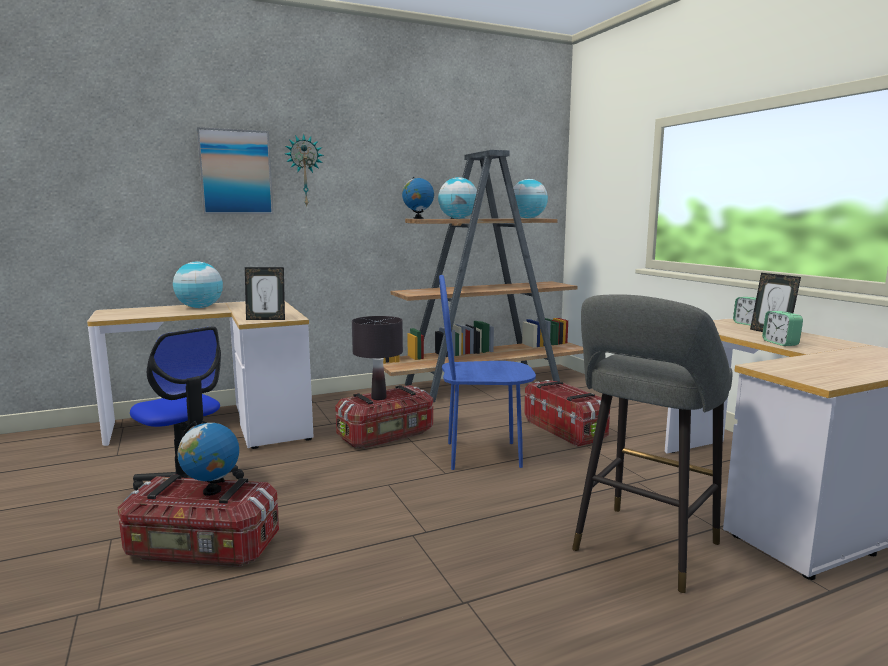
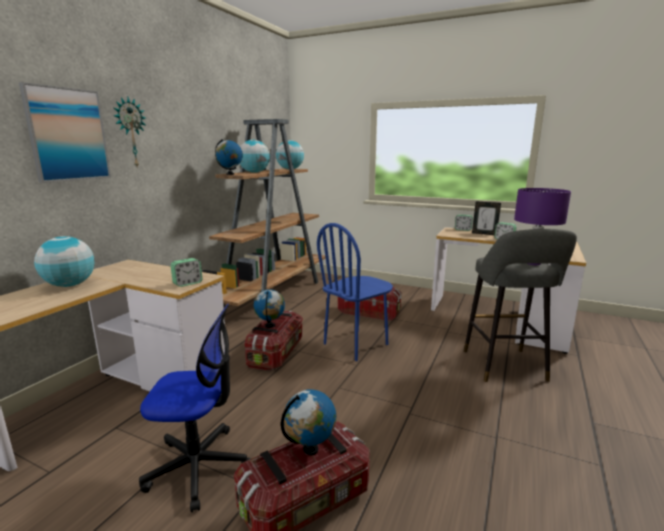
camera: 40 degrees left, 5 degrees up
picture frame [245,267,285,320] -> alarm clock [170,258,202,287]
black table lamp [352,316,403,400] -> globe [254,289,285,328]
none -> purple table lamp [514,188,571,265]

